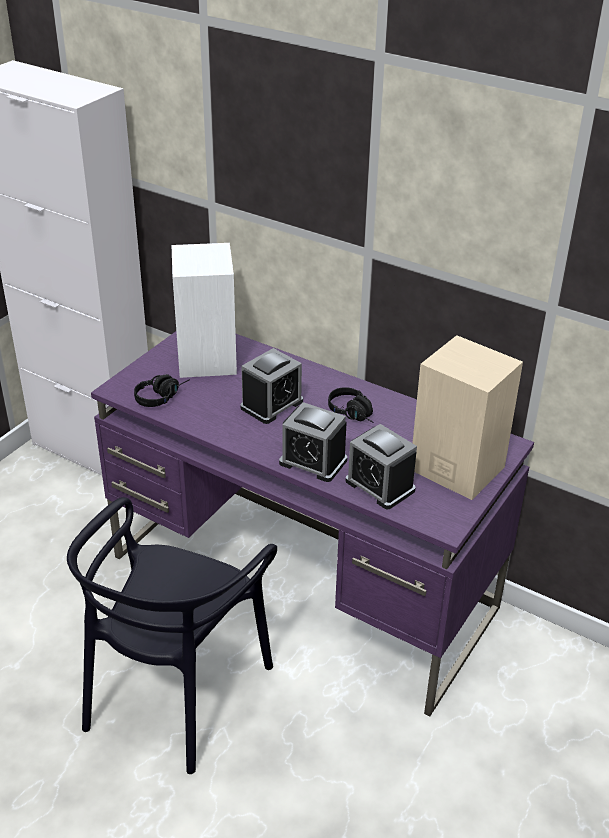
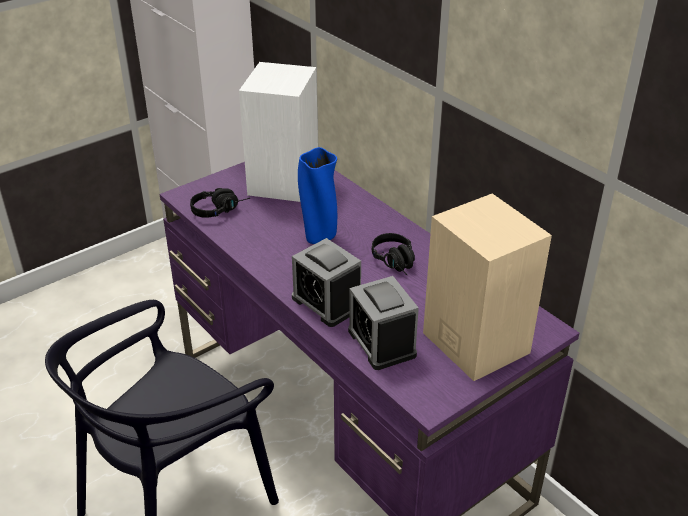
camera: 20 degrees right, 0 degrees up
alarm clock [240,348,303,424] -> blue vase [298,147,337,244]

